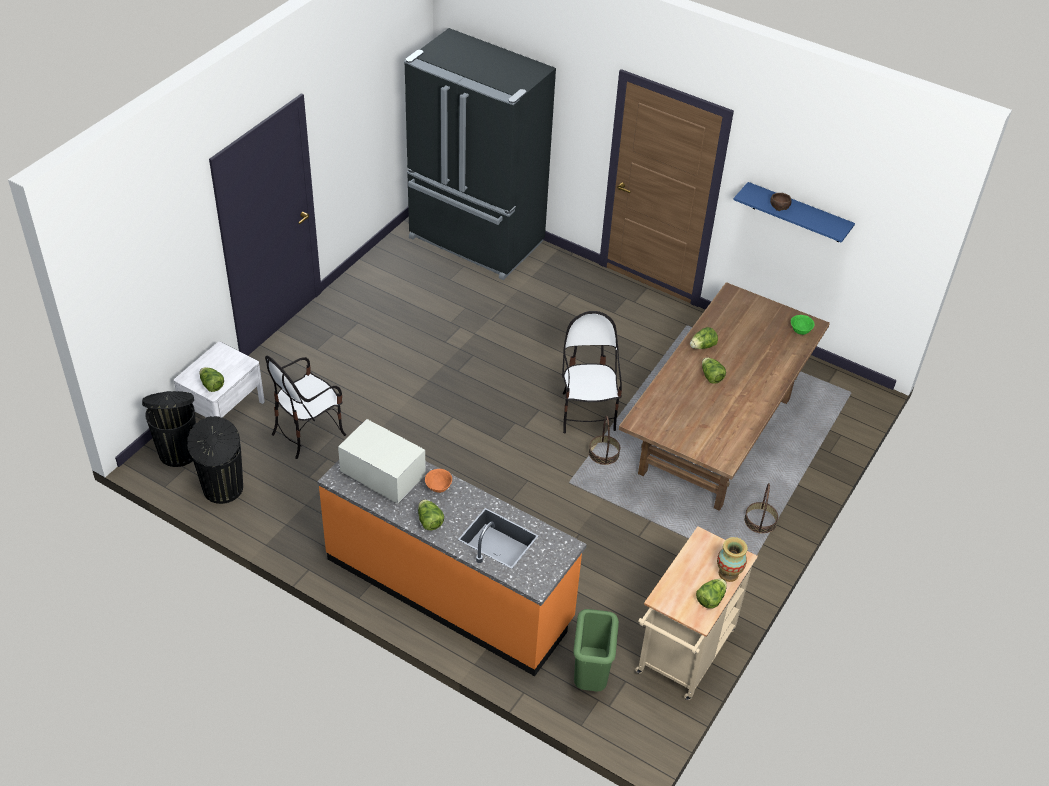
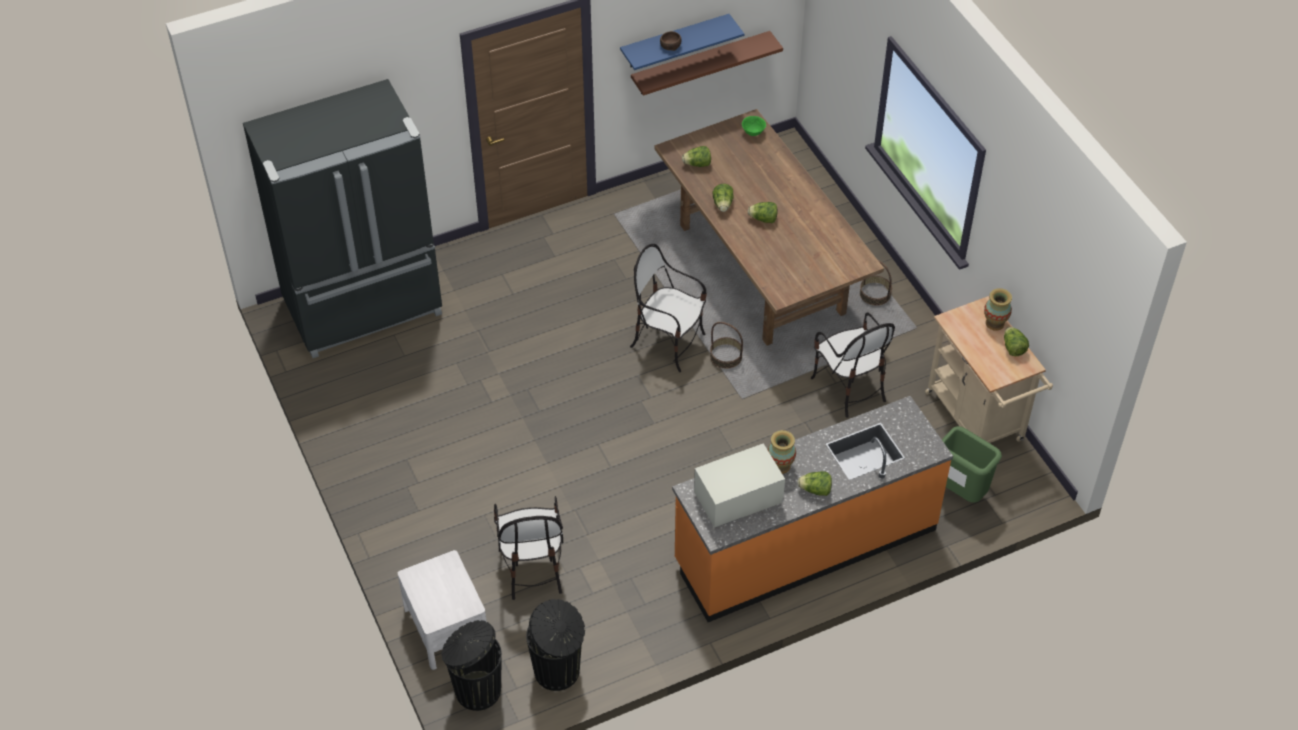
camera: 55 degrees left, 5 degrees up
lettuce [200,367,224,392] -> lettuce moved to [682,146,711,167]
orange bowl [425,469,452,493] -> vase [768,430,796,474]
none -> brown shelf [631,31,783,96]
none -> chair [811,312,895,418]

